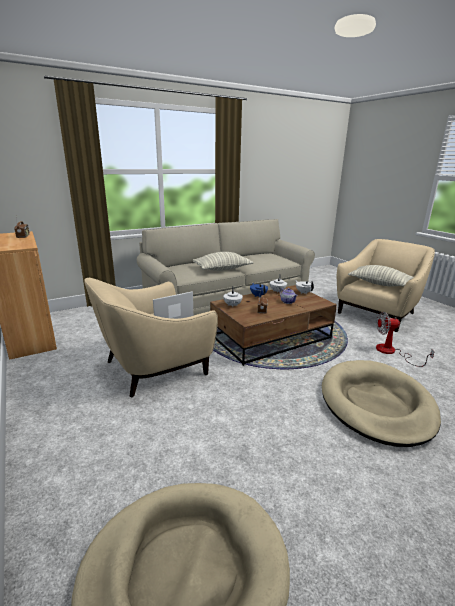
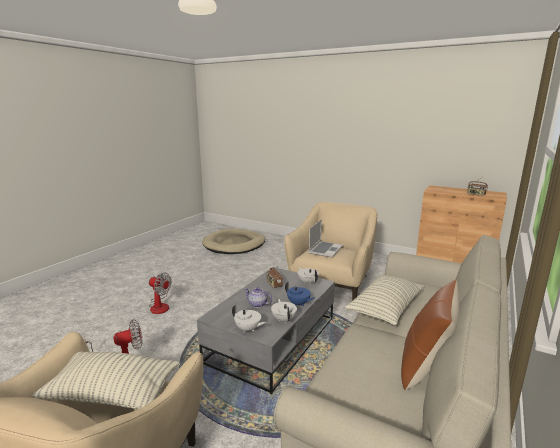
camera: 150 degrees right, 5 degrees down
brown coffee table [210,285,337,366] -> grey coffee table [197,267,335,394]
beige dog bed [322,360,441,447] -> fan [149,273,172,314]
none -> brown pillow [401,279,460,390]

